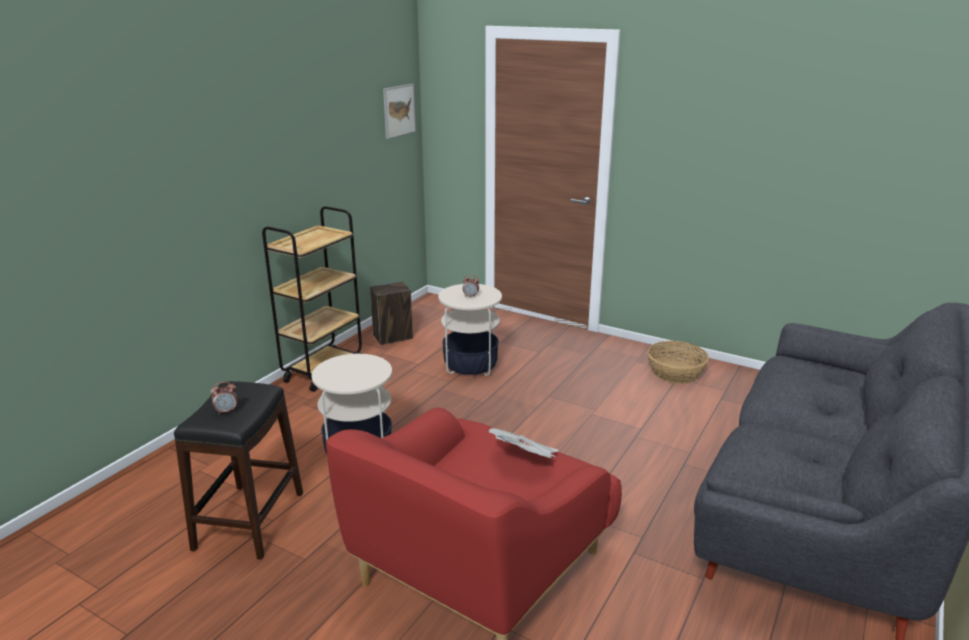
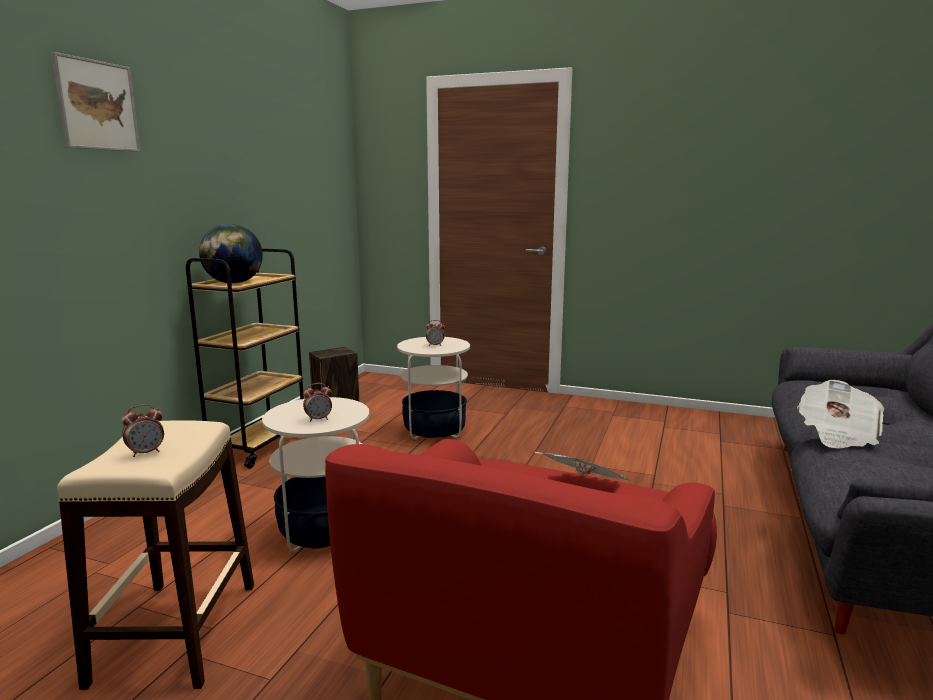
camera: 10 degrees left, 10 degrees down
black stool [174,381,303,560] -> beige stool [57,420,254,690]
picture [383,84,416,139] -> picture moved to [51,52,140,152]
basket [647,341,709,384] -> none
none -> globe [199,224,263,284]
none -> alarm clock [303,383,332,422]
none -> newspaper [797,380,884,448]

